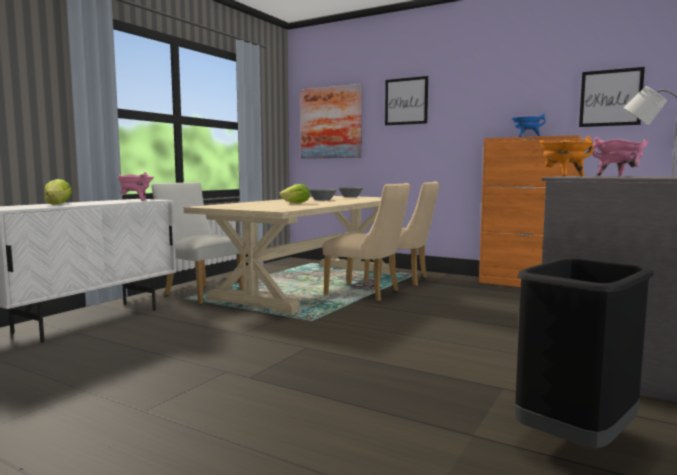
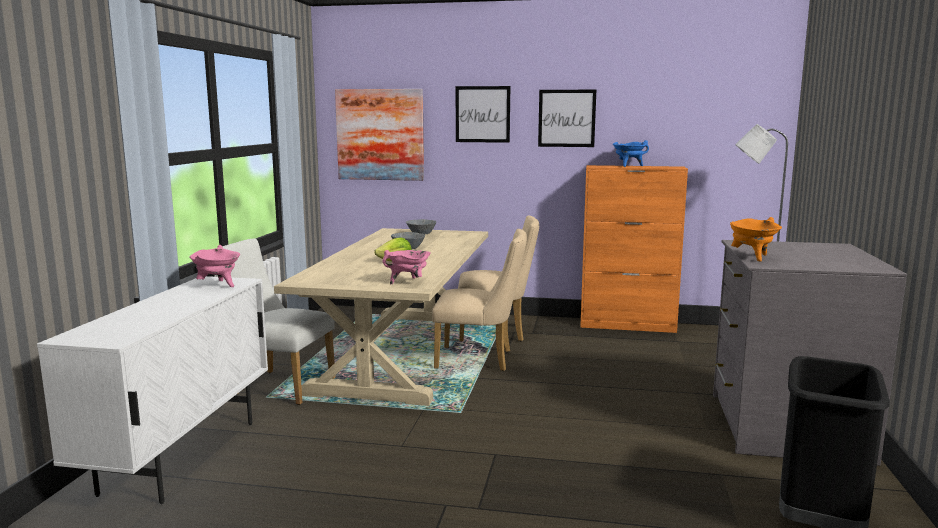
camera: 20 degrees left, 5 degrees up
lettuce [44,179,72,205] -> none
picture [579,67,645,127] -> picture moved to [538,90,596,147]
pink cooking pot [592,137,649,176] -> pink cooking pot moved to [383,250,431,284]

